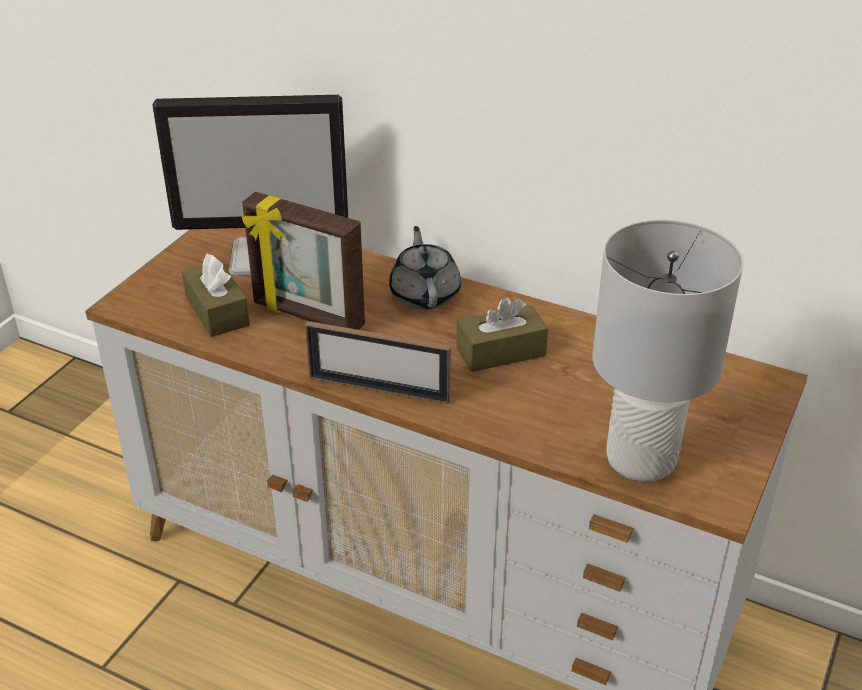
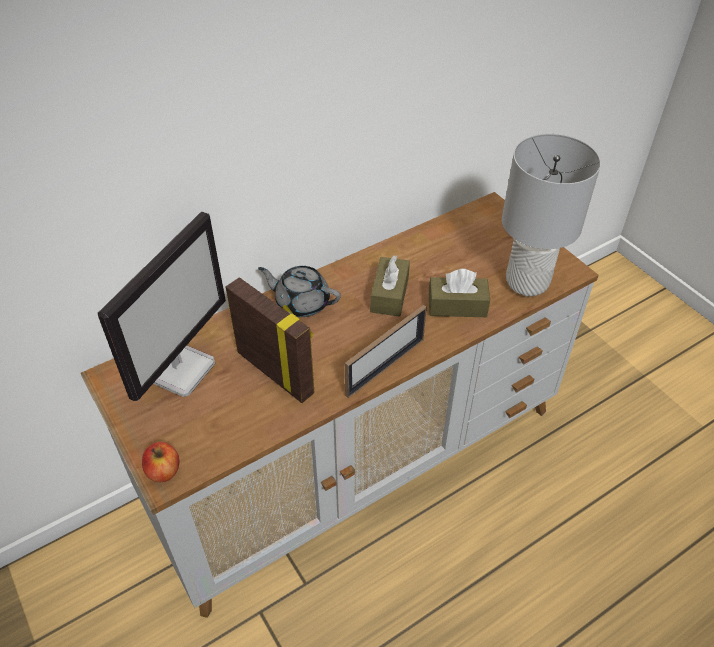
camera: 60 degrees left, 10 degrees up
brown tissue box [182,254,250,337] -> brown tissue box moved to [429,269,490,317]
picture frame [242,192,365,330] -> picture frame turned 105 degrees counterclockwise [226,277,315,403]
none -> apple [142,442,179,482]

